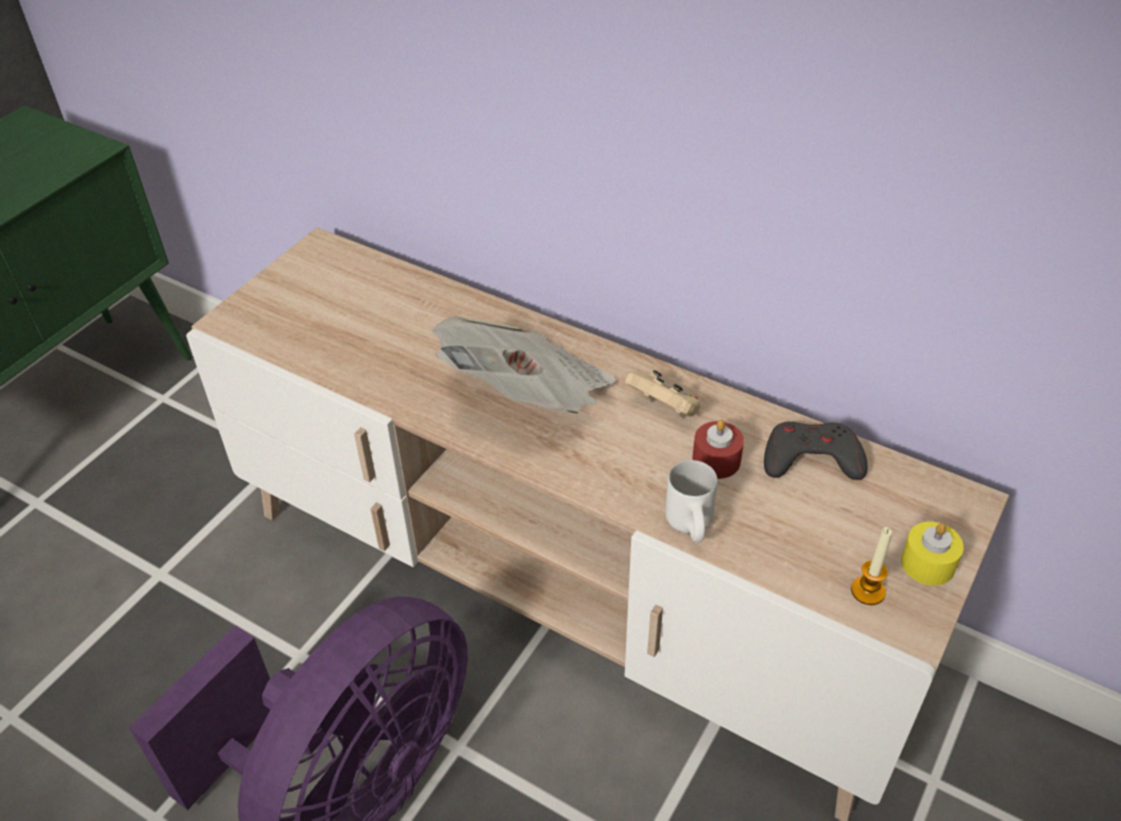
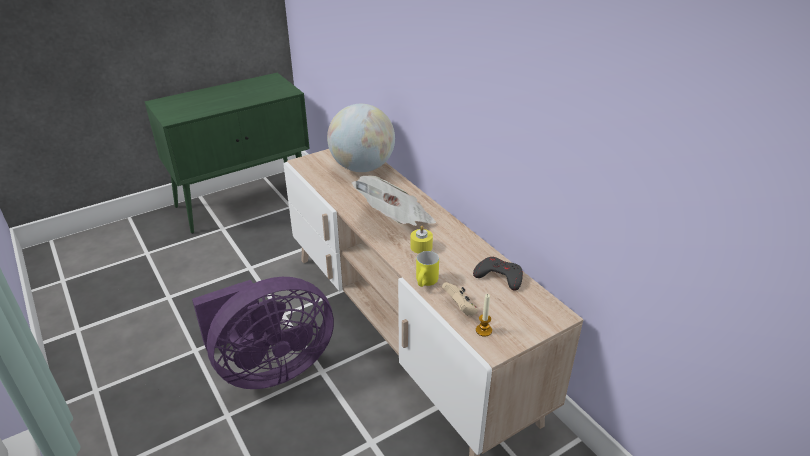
camera: 25 degrees right, 10 degrees down
beige game controller [624,370,700,417] -> beige game controller moved to [442,282,478,316]
white mug [665,460,718,542] -> yellow mug [416,251,439,287]
red candle [692,420,744,479] -> none
yellow candle [901,522,964,586] -> yellow candle moved to [410,225,433,254]
none -> globe [327,104,395,172]

